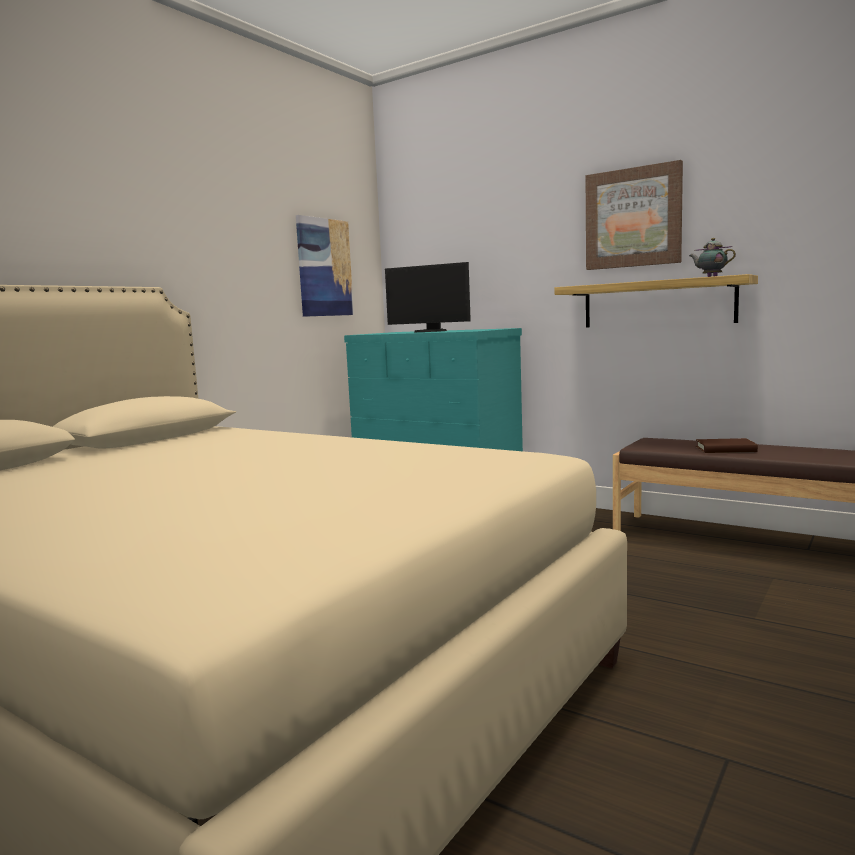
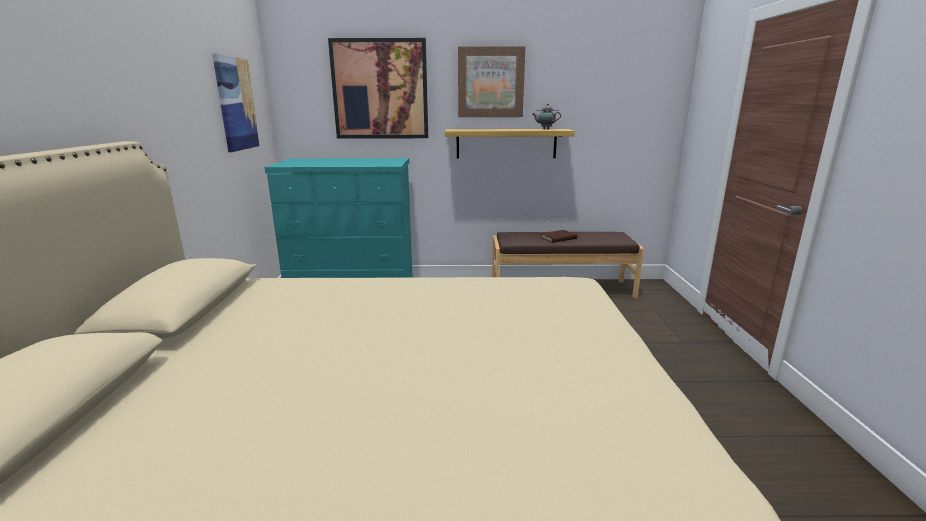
camera: 35 degrees left, 10 degrees up
monitor [385,262,471,332] -> none
none -> picture [328,38,428,139]

